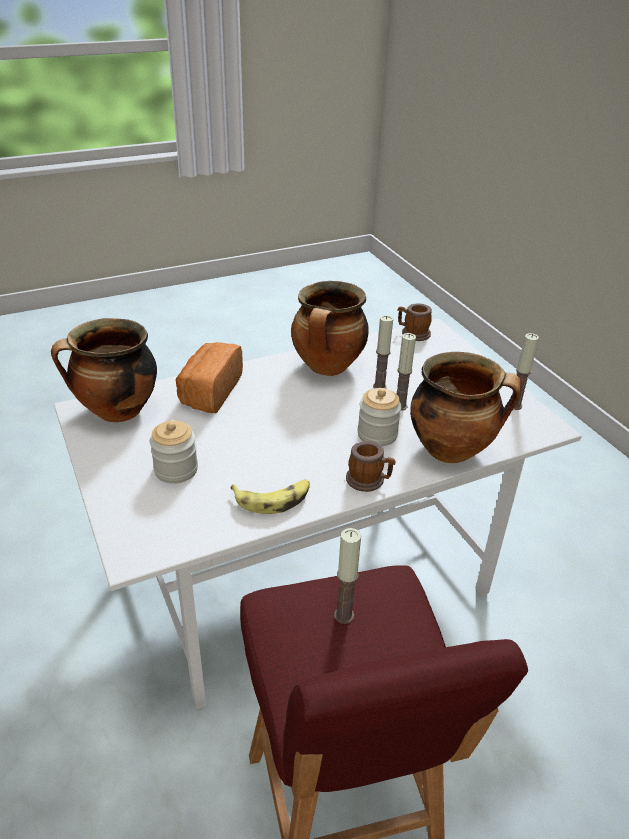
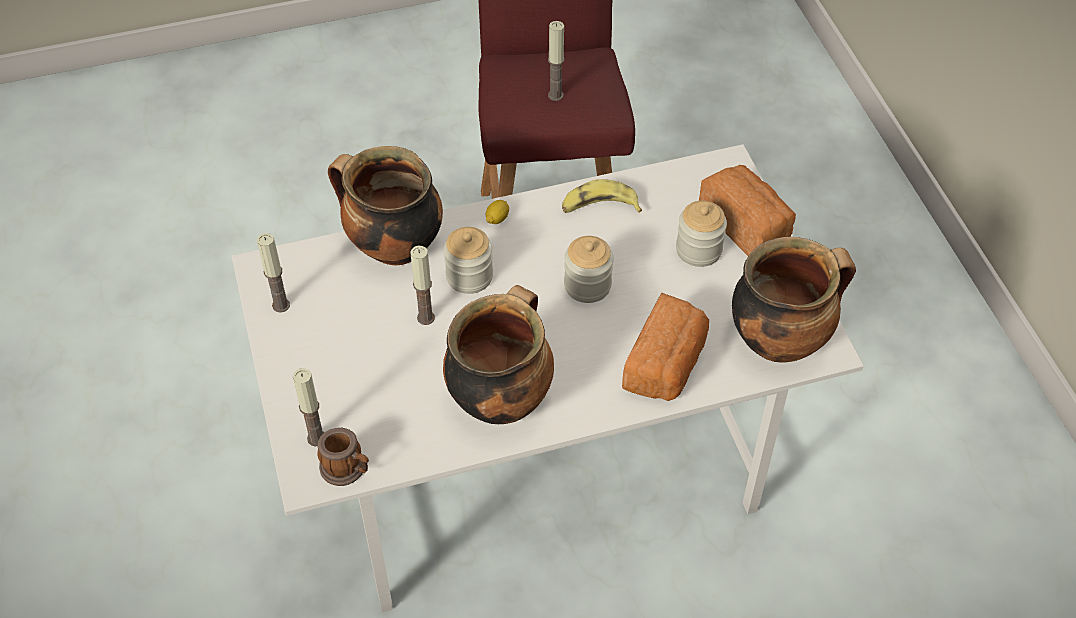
camera: 170 degrees left, 15 degrees up
mug [346,441,396,492] -> lemon [485,200,509,224]
candle [373,315,393,389] -> candle moved to [293,368,324,447]
none -> jar [564,236,613,303]
none -> bread [699,165,796,256]

